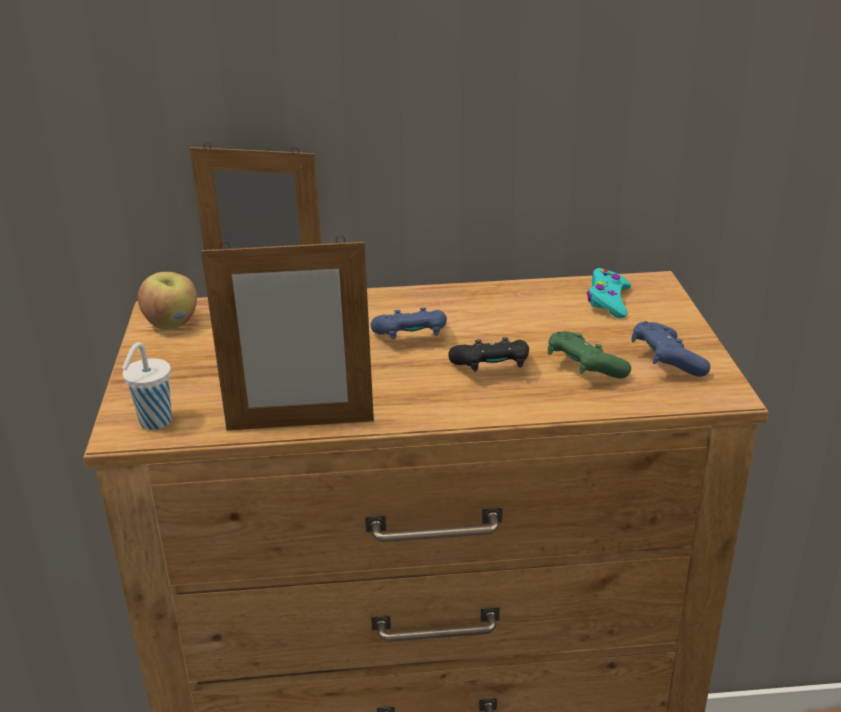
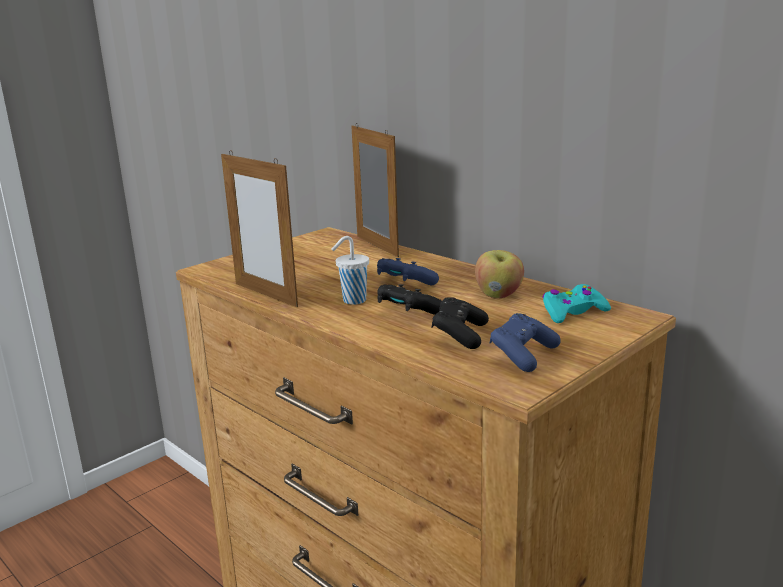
camera: 50 degrees right, 10 degrees down
white cup [122,342,172,430] -> white cup moved to [331,236,369,305]
apple [138,272,197,329] -> apple moved to [475,250,524,298]
green game controller [548,331,631,379] -> black game controller [431,297,489,349]

